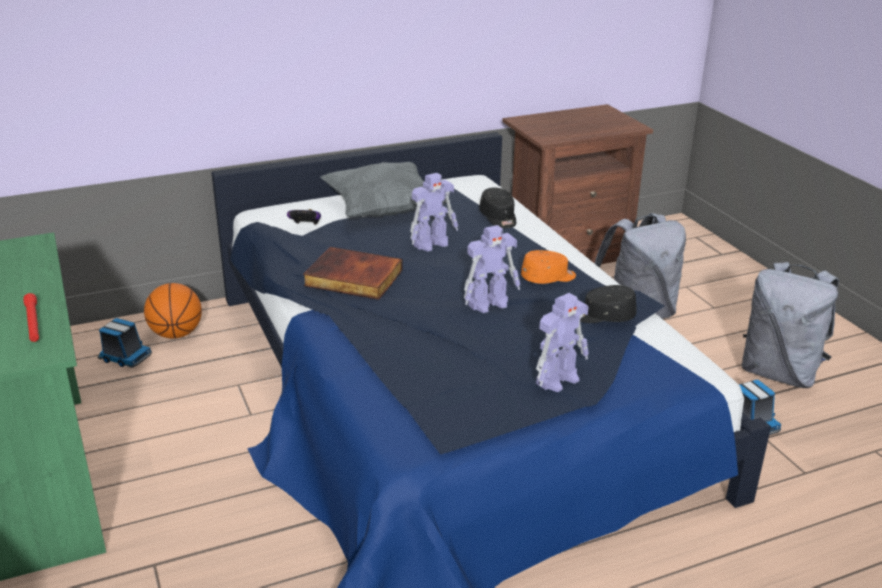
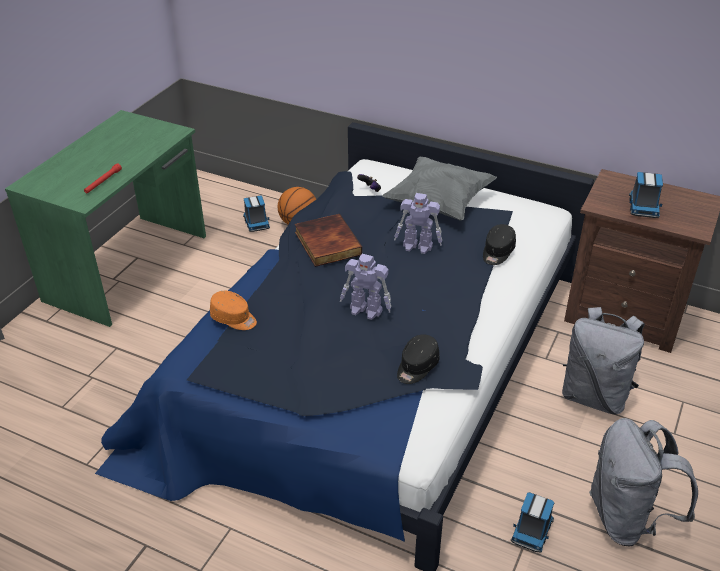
camera: 50 degrees right, 10 degrees up
orange cap [521,250,576,284] -> orange cap moved to [210,290,257,330]
toy robot [536,293,589,392] -> none
black cap [580,285,637,323] -> black cap turned 105 degrees counterclockwise [397,335,440,384]
none -> toy truck [629,172,663,218]

